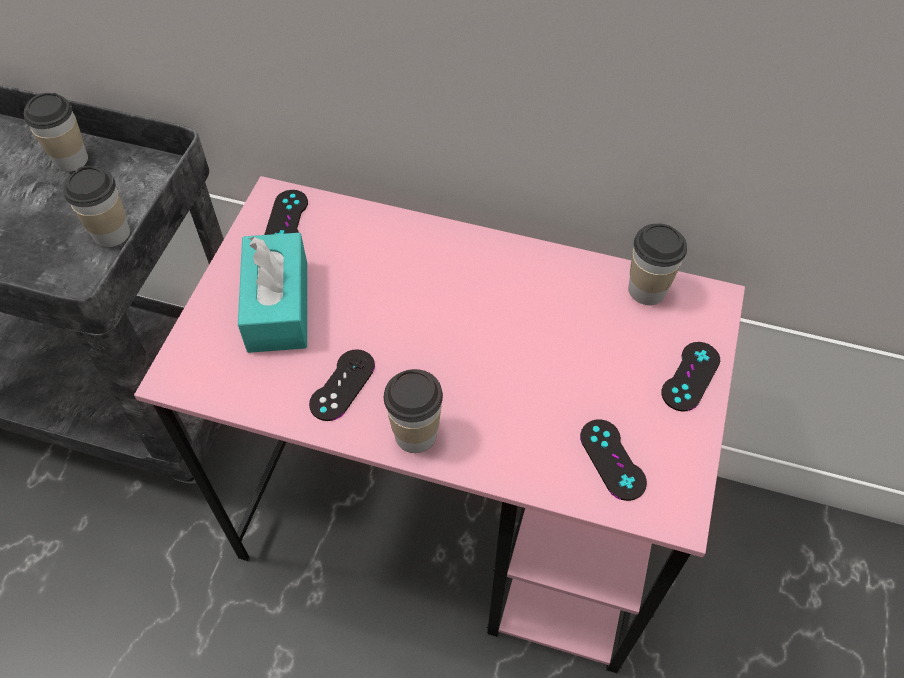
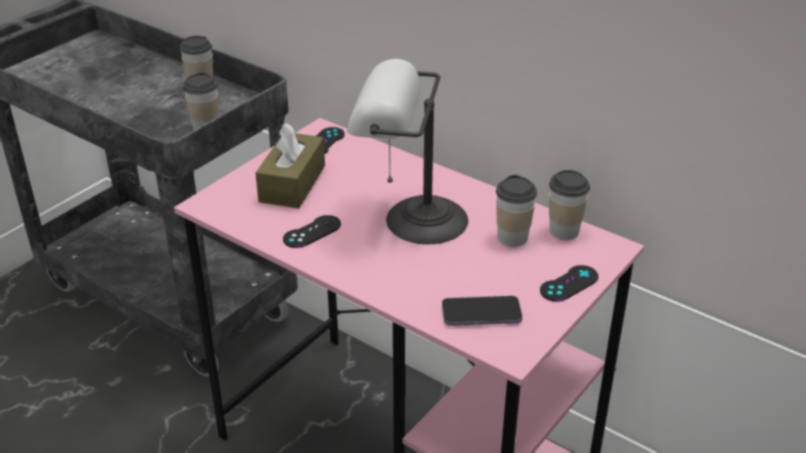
camera: 20 degrees right, 20 degrees down
turquoise tissue box [238,233,307,353] -> brown tissue box [255,123,325,208]
cup [384,369,443,453] -> cup moved to [496,175,537,246]
black game controller [580,419,647,501] -> phone [442,296,522,326]
none -> table lamp [347,59,468,244]

